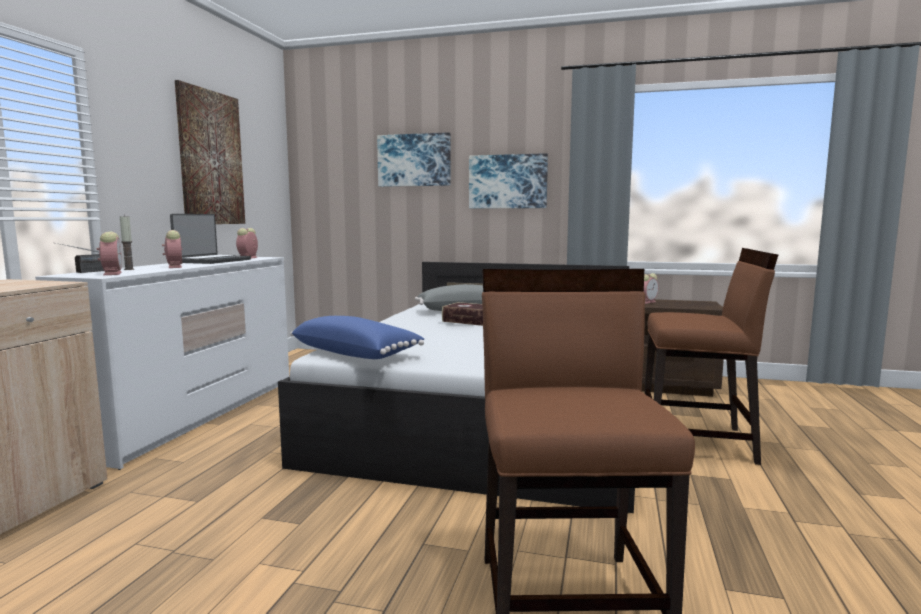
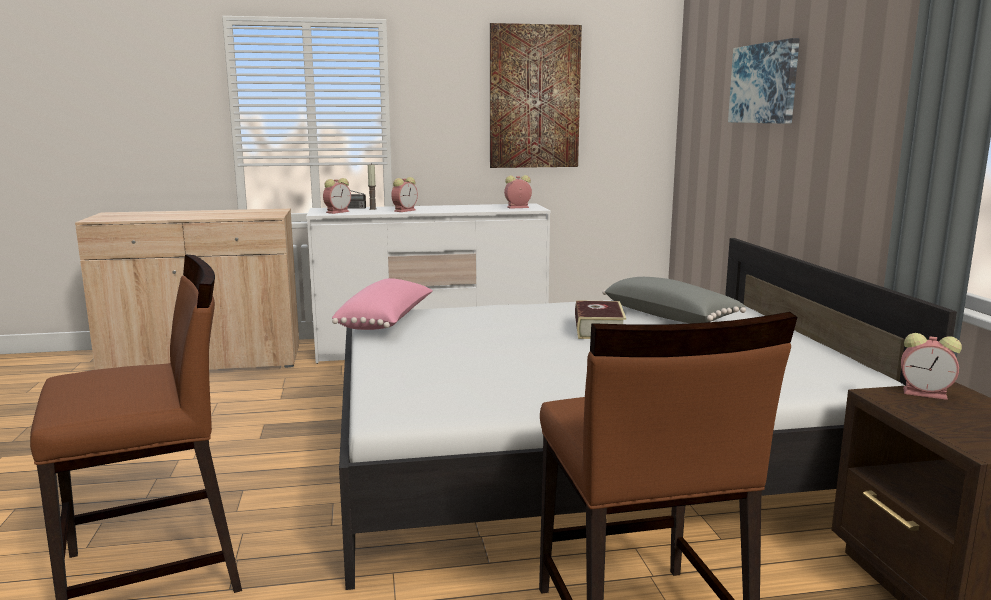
camera: 65 degrees right, 5 degrees up
laptop [170,214,251,264] -> none
blue pillow [290,316,424,359] -> pink pillow [332,278,433,330]
picture [469,153,548,208] -> none

